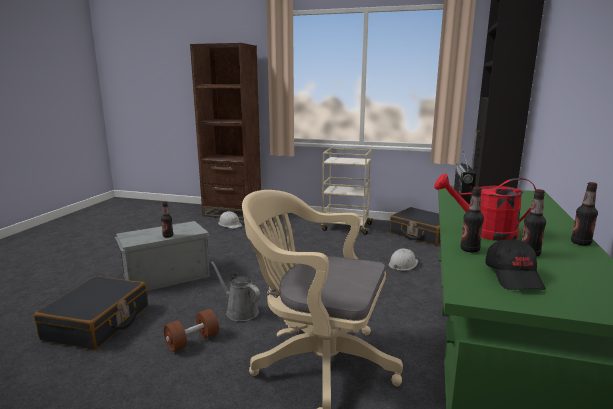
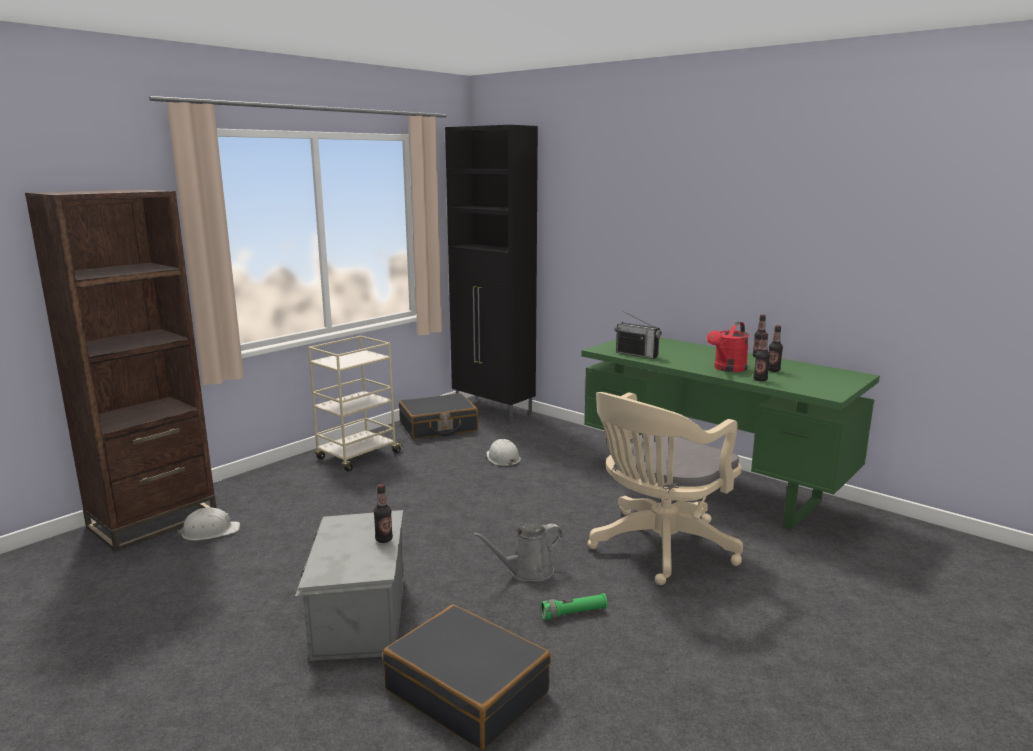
camera: 65 degrees left, 0 degrees up
brown dumbbell [163,309,219,352] -> green flashlight [541,593,608,620]
black cap [485,238,546,290] -> none

